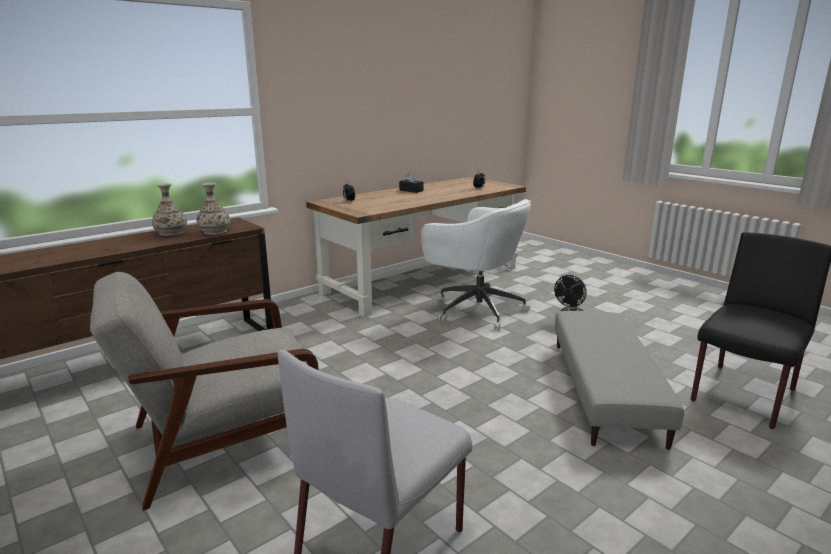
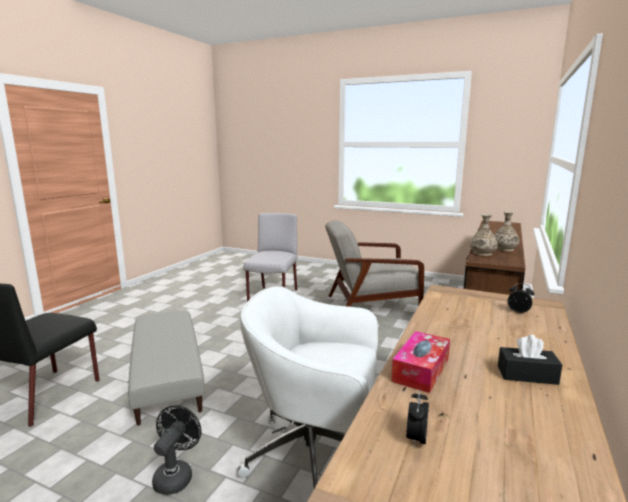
camera: 155 degrees right, 5 degrees down
grey armchair [90,272,319,511] -> grey armchair turned 135 degrees counterclockwise [325,220,425,307]
none -> tissue box [391,331,450,393]

